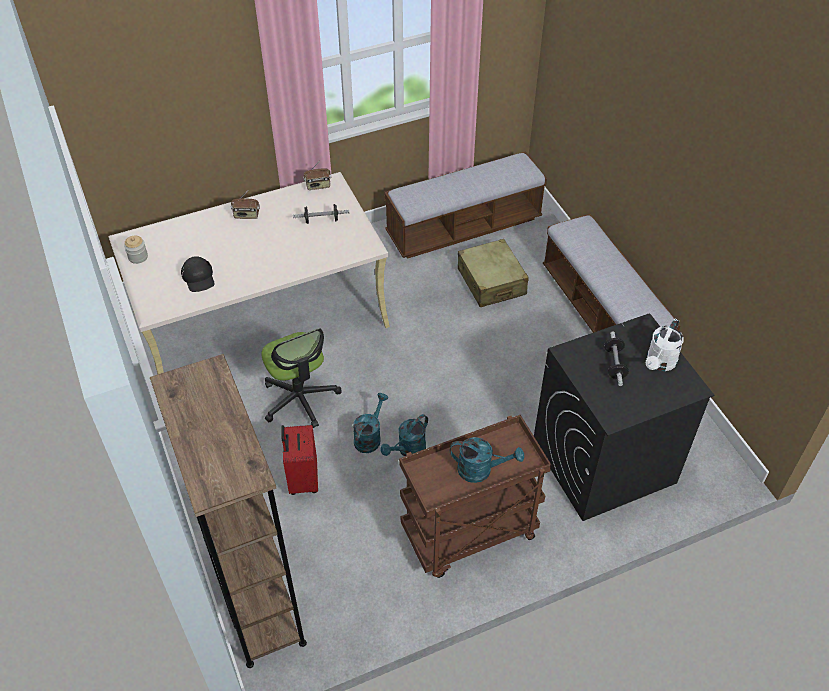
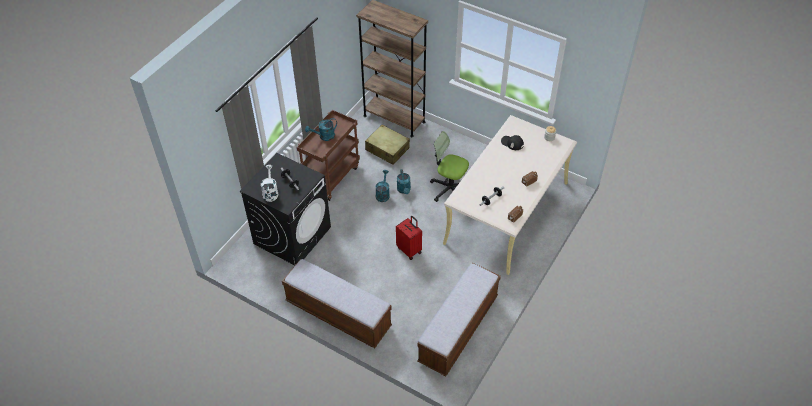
camera: 145 degrees right, 0 degrees up
red suitcase [281,425,318,495] -> red suitcase moved to [396,216,422,260]
beige suitcase [458,239,529,307] -> beige suitcase moved to [365,125,410,165]

